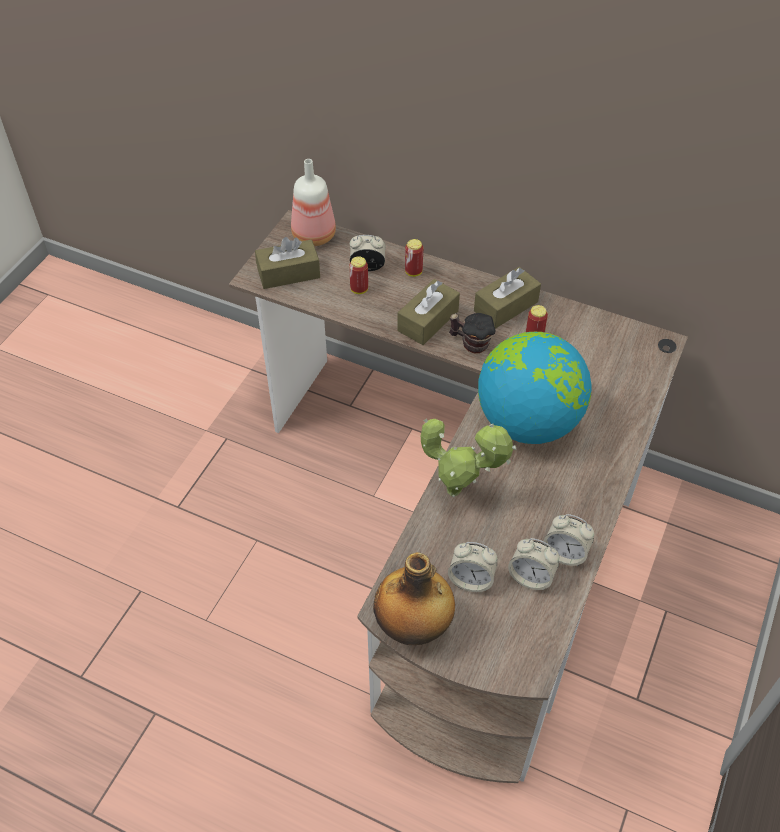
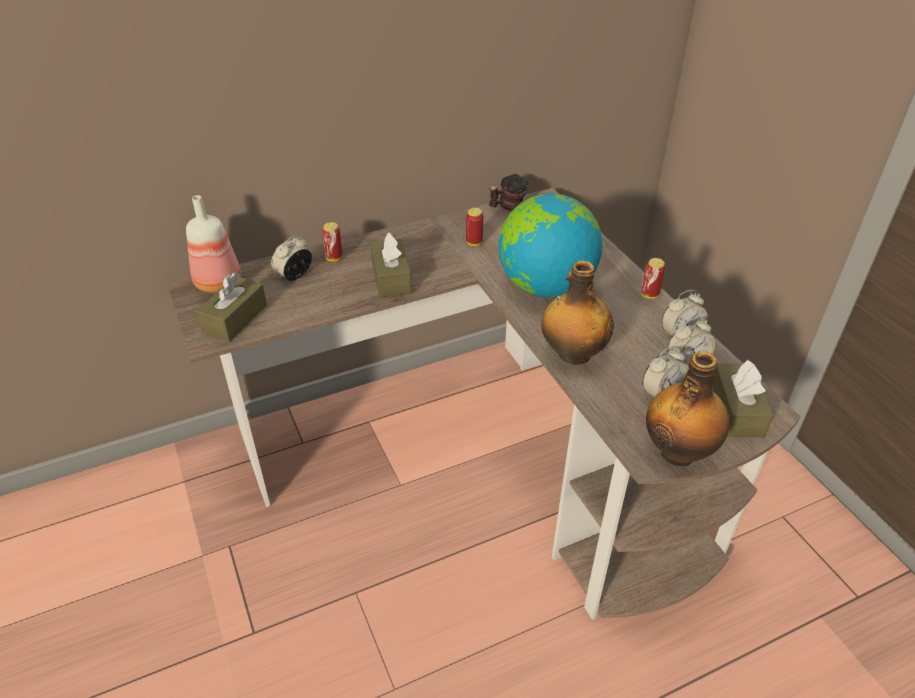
camera: 50 degrees left, 10 degrees down
can [349,257,368,294] -> can moved to [641,258,665,299]
potted plant [421,418,516,497] -> bottle [541,260,614,365]
mug [449,313,495,353] -> mug moved to [489,174,528,211]
brown tissue box [474,267,541,329] -> brown tissue box moved to [712,360,774,438]

